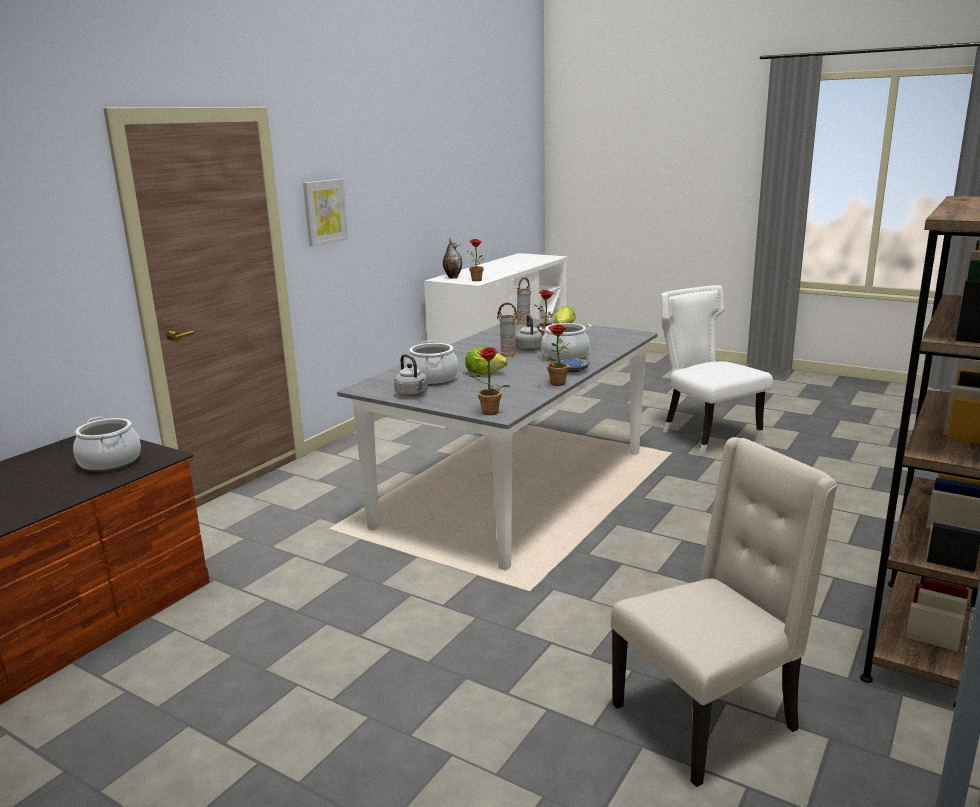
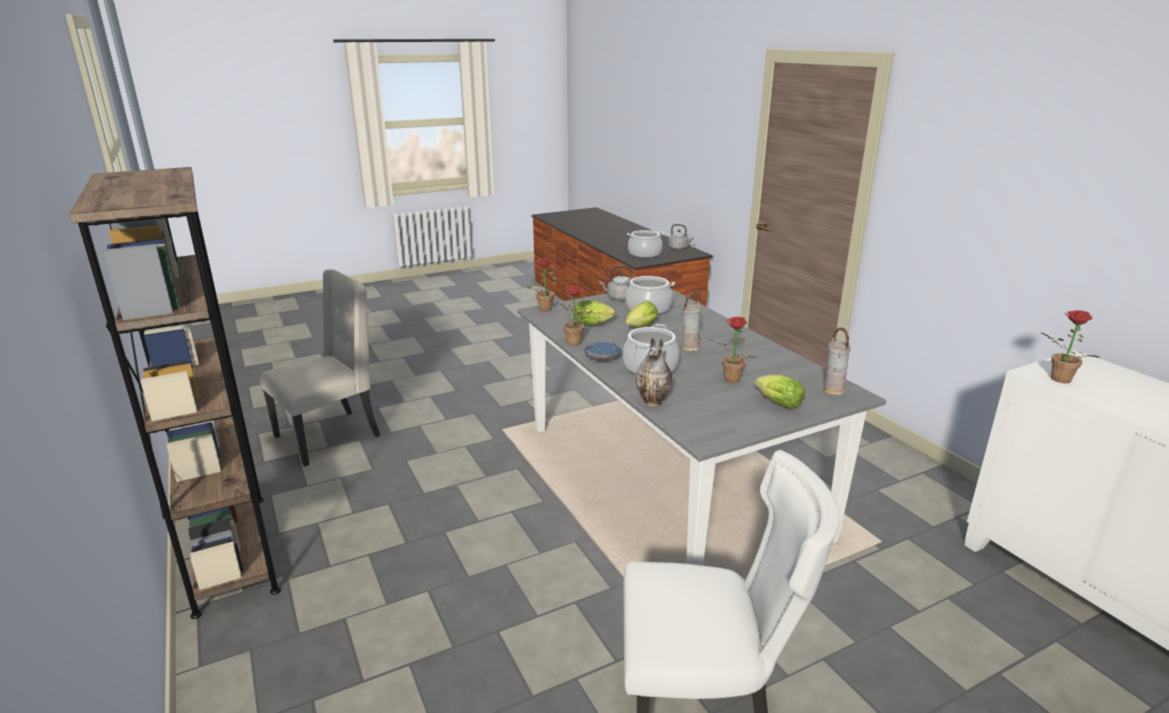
camera: 120 degrees right, 5 degrees up
picture [303,179,348,246] -> none
vase [443,237,462,279] -> vase moved to [636,337,672,406]
grey kettle [515,315,543,352] -> grey kettle moved to [668,224,694,250]
beige chair [611,437,838,787] -> beige chair turned 135 degrees counterclockwise [260,269,380,467]
none -> lettuce [575,300,615,325]

